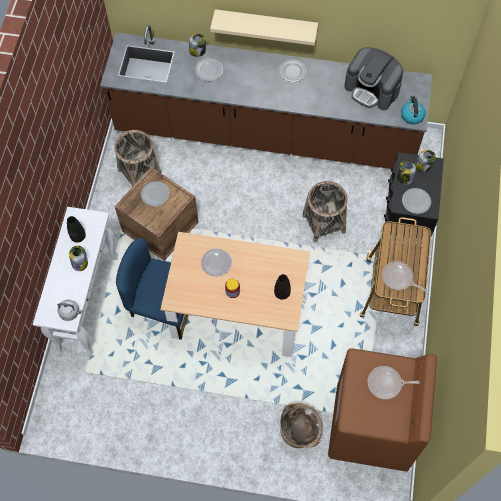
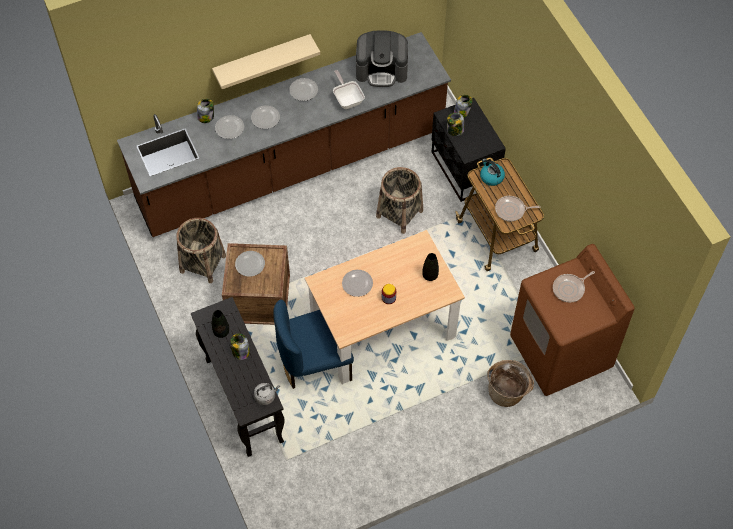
camera: 35 degrees left, 5 degrees down
white console table [33,207,118,356] -> black console table [191,297,285,457]
kettle [401,95,426,124] -> kettle moved to [480,159,505,186]
plate [402,188,431,214] -> plate moved to [251,105,280,129]
none -> frying pan [333,70,365,109]

